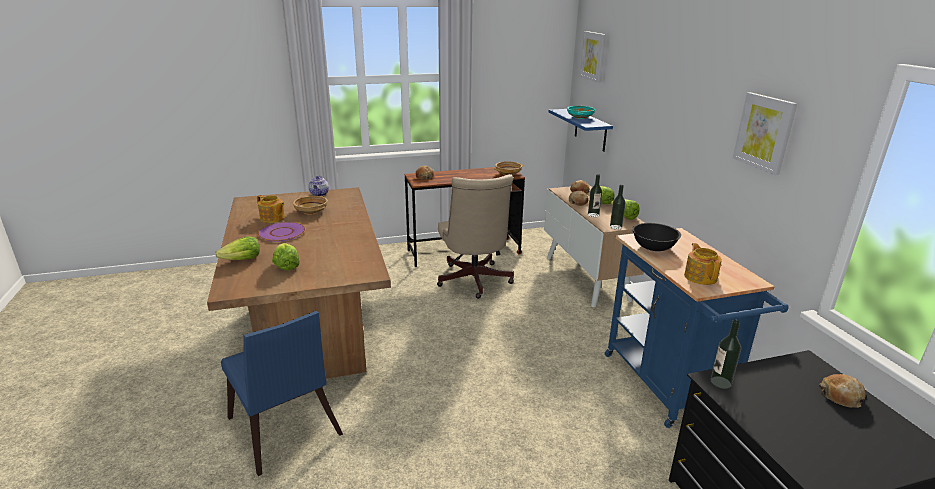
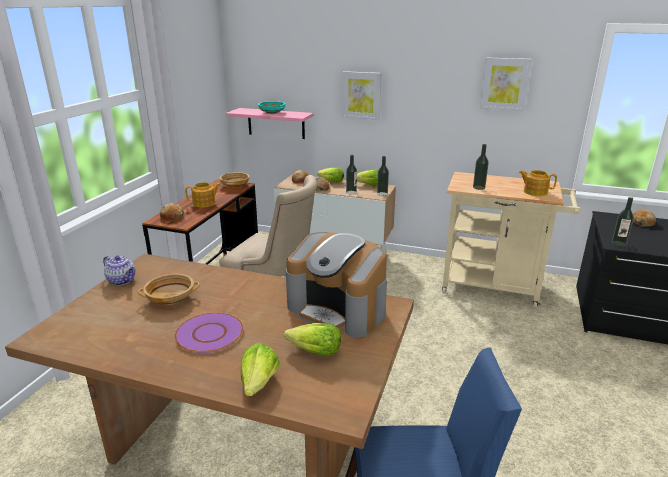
camera: 55 degrees left, 0 degrees up
teapot [257,195,285,223] -> teapot moved to [185,182,220,207]
blue shelf [549,109,613,152] -> pink shelf [226,108,314,139]
picture [580,31,606,83] -> picture moved to [342,71,382,120]
blue cart [605,228,789,428] -> beige cart [442,172,581,308]
black bowl [632,223,681,251] -> bottle [473,144,489,190]
none -> coffee machine [286,232,387,338]

